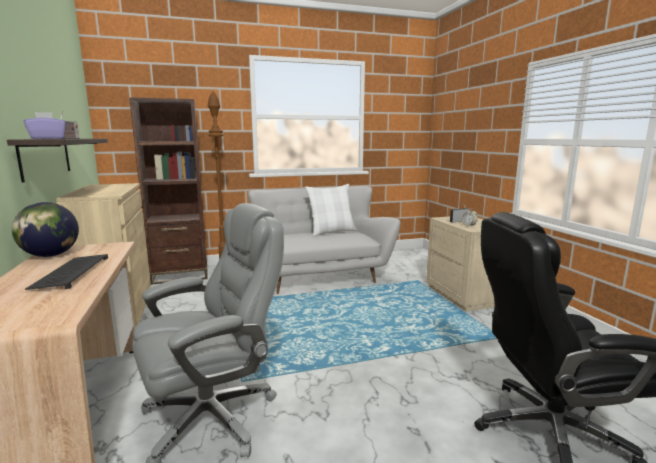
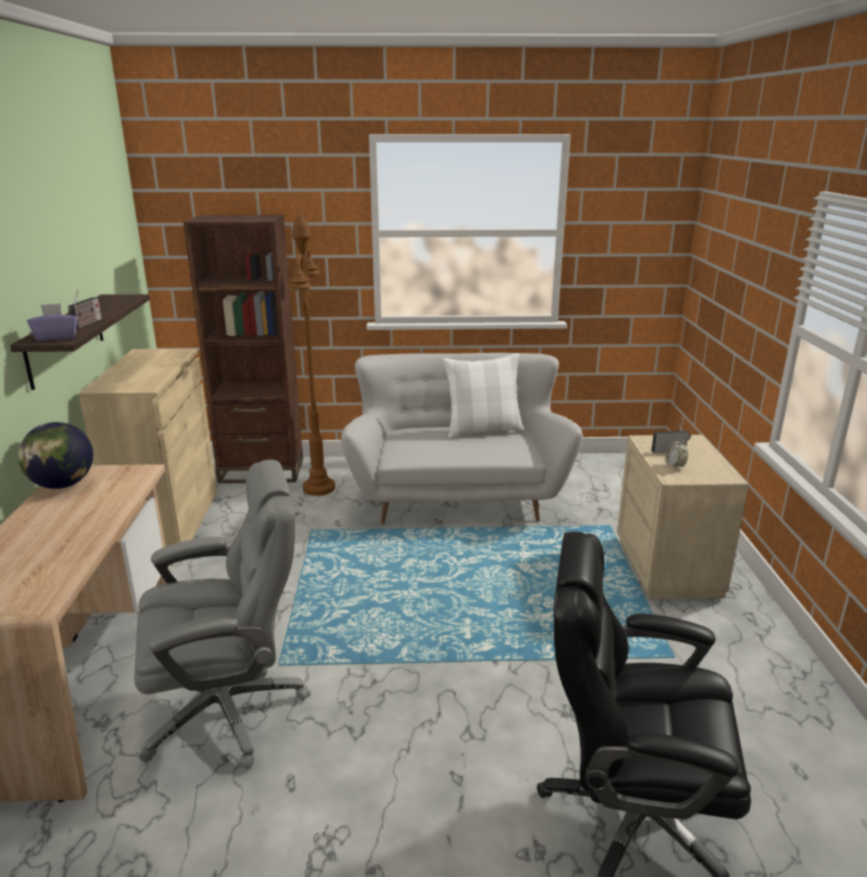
camera: 15 degrees right, 10 degrees up
keyboard [25,254,108,290] -> none

